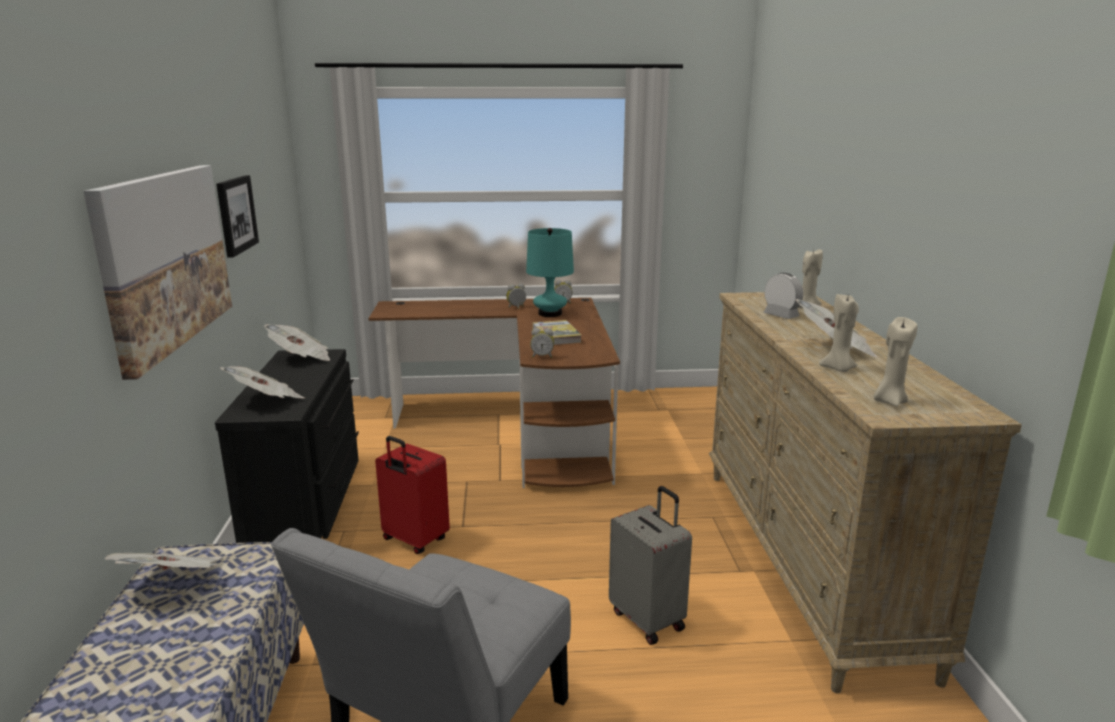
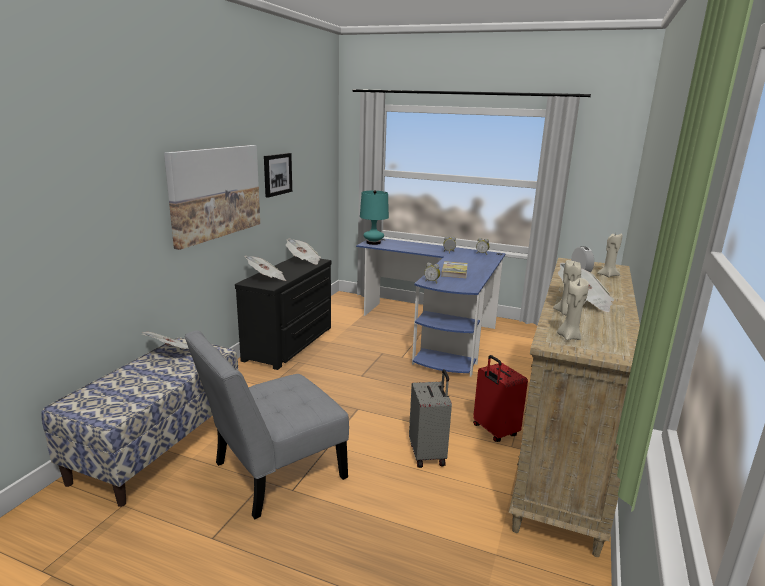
camera: 25 degrees right, 0 degrees up
brown desk [368,298,620,488] -> blue desk [356,238,506,377]
red suitcase [375,436,450,554] -> red suitcase moved to [473,355,528,442]
turquoise table lamp [526,228,574,317] -> turquoise table lamp moved to [360,190,389,245]

